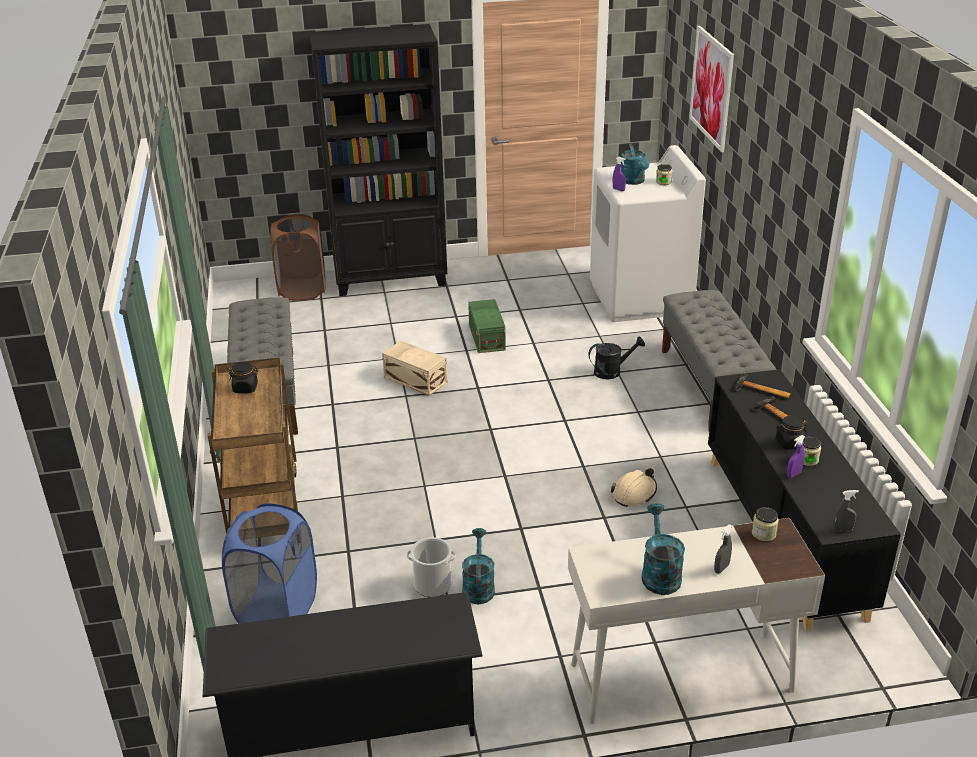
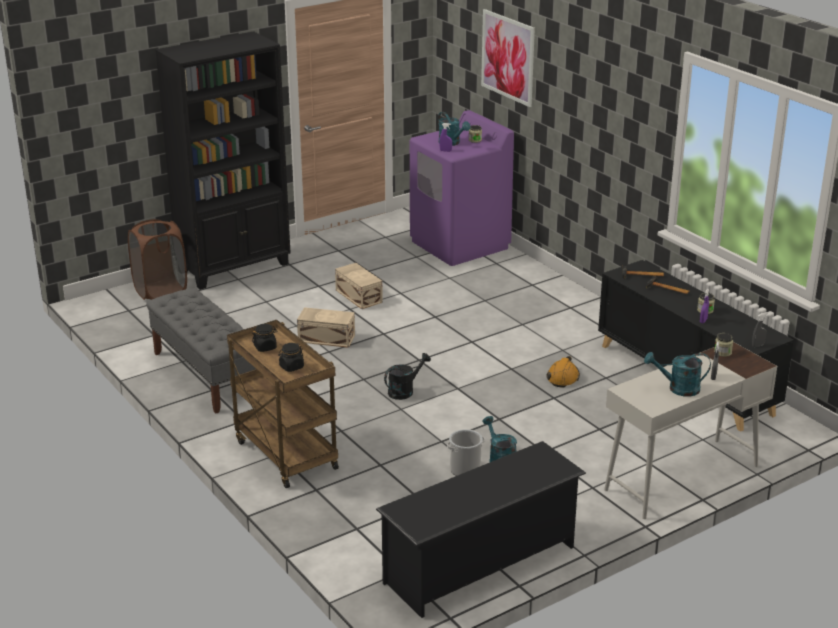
camera: 25 degrees left, 5 degrees down
blue laundry basket [222,503,317,623] -> none
green storage box [468,299,506,353] -> beige storage box [335,263,383,309]
black watering can [588,337,645,379] -> black watering can moved to [384,353,431,400]
white washing machine [590,145,706,322] -> purple washing machine [410,110,514,266]
beige hard hat [611,468,657,507] -> orange hard hat [547,356,580,388]
turquoise watering can [642,503,685,595] -> turquoise watering can turned 60 degrees counterclockwise [644,352,711,397]
grey bench [662,290,777,430] -> none
black jar [776,415,807,450] -> black jar moved to [278,343,304,372]

